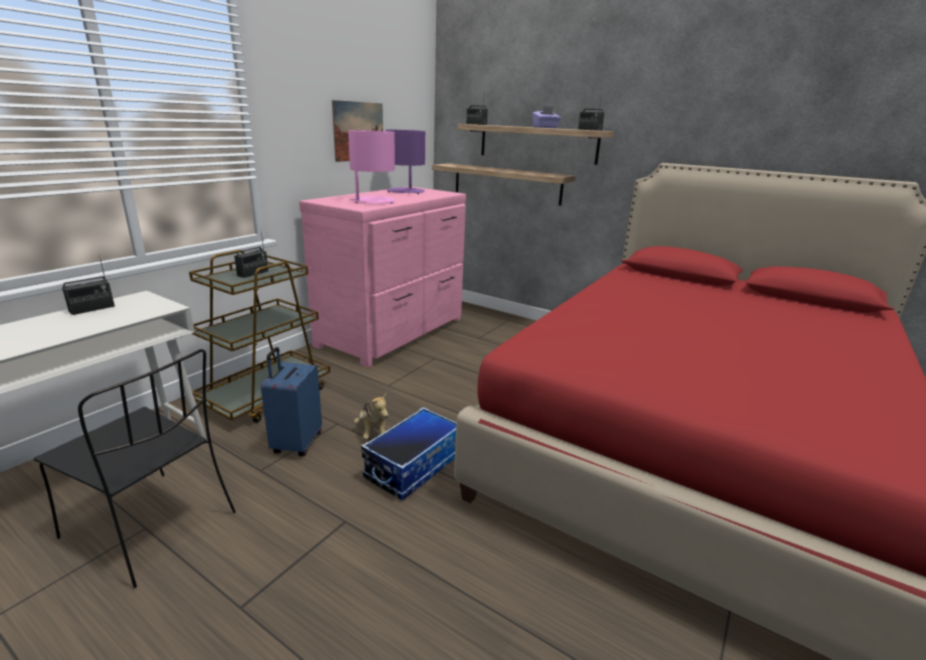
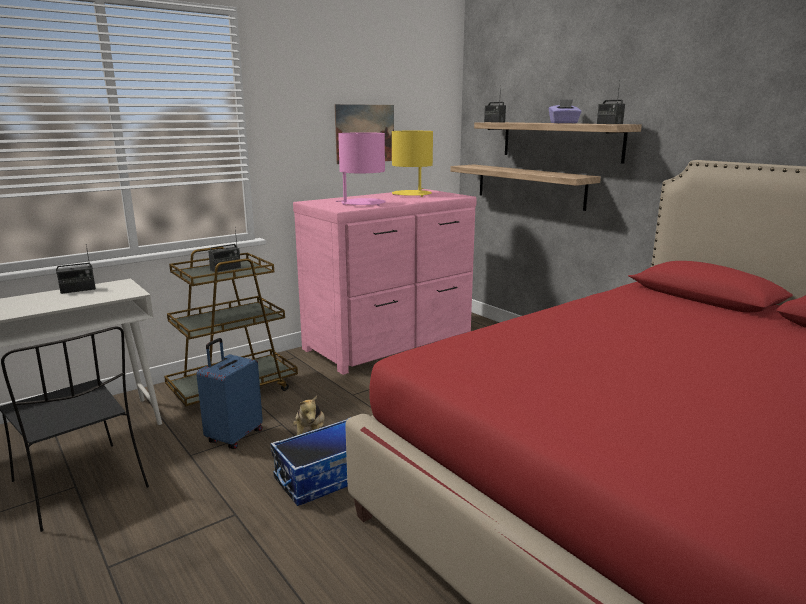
camera: 20 degrees right, 5 degrees down
purple table lamp [386,129,425,194] -> yellow table lamp [392,131,433,197]

